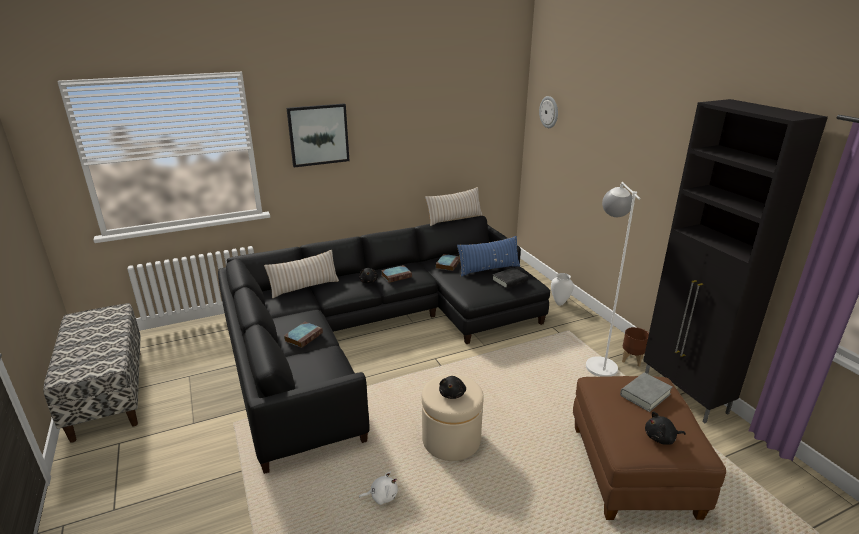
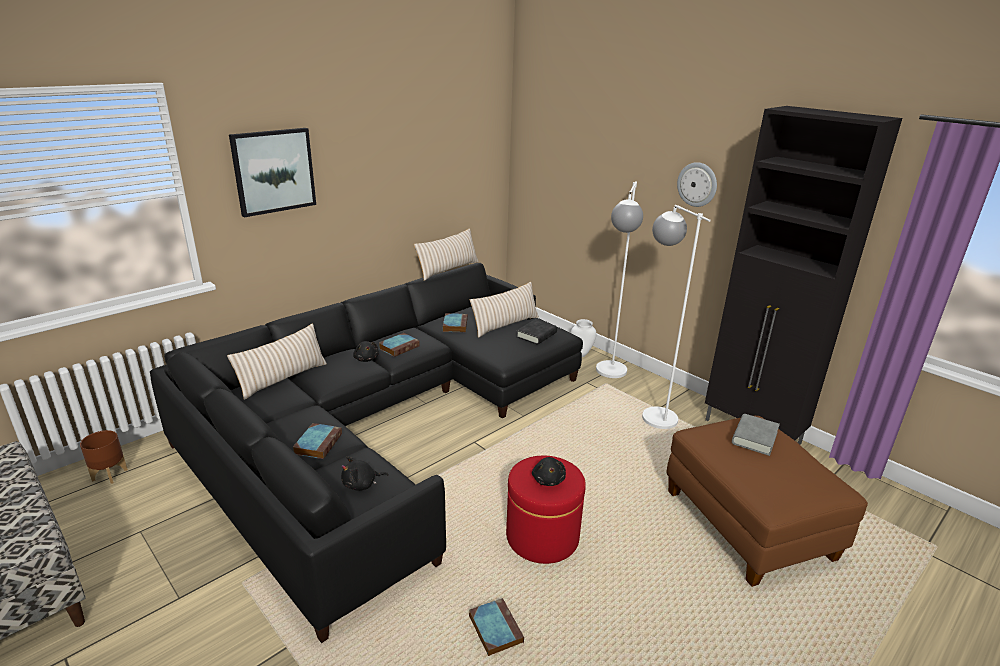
camera: 20 degrees left, 0 degrees up
white plush toy [359,472,398,505] -> book [469,598,524,656]
beige ottoman [422,375,484,461] -> red ottoman [506,456,586,564]
blue pillow [457,236,520,277] -> beige pillow [470,282,539,338]
wall clock [539,96,558,128] -> wall clock moved to [677,162,717,207]
brown planter [622,327,649,367] -> brown planter moved to [80,430,128,484]
black plush toy [645,411,686,445] -> black plush toy moved to [341,456,388,491]
none -> white floor lamp [596,181,643,378]

